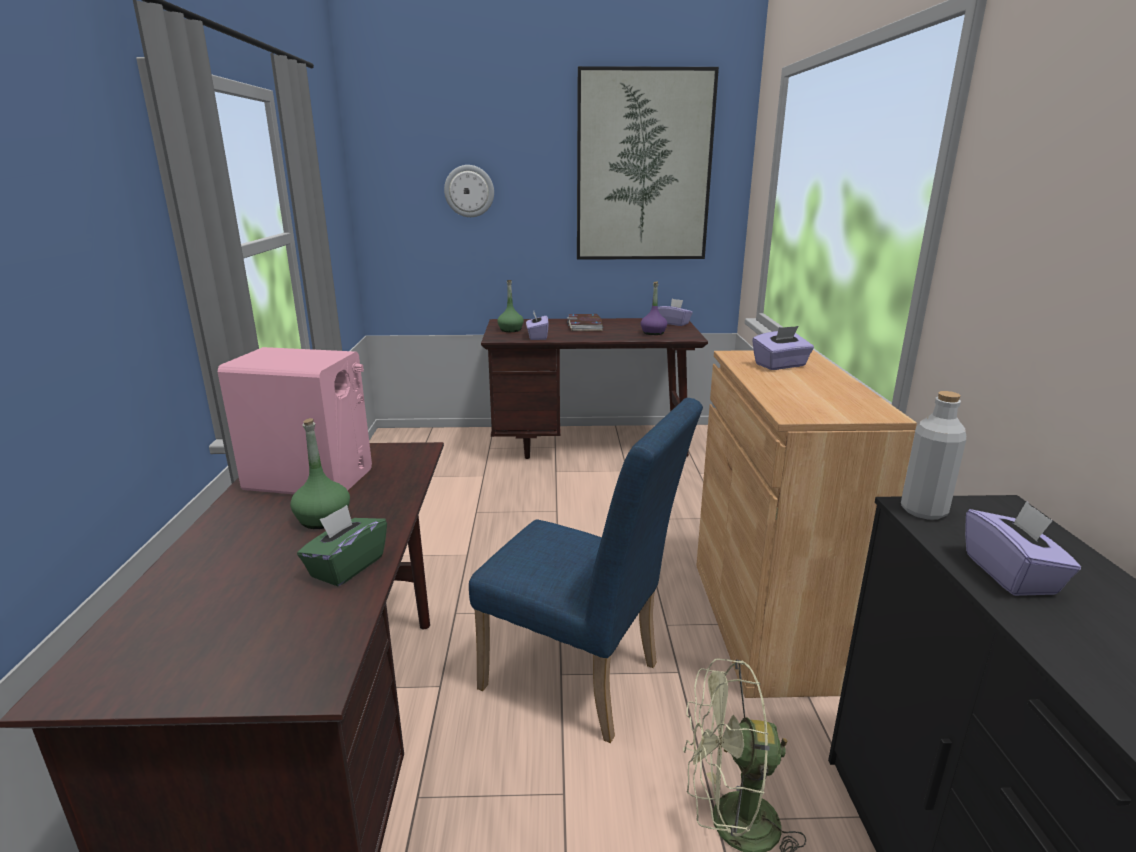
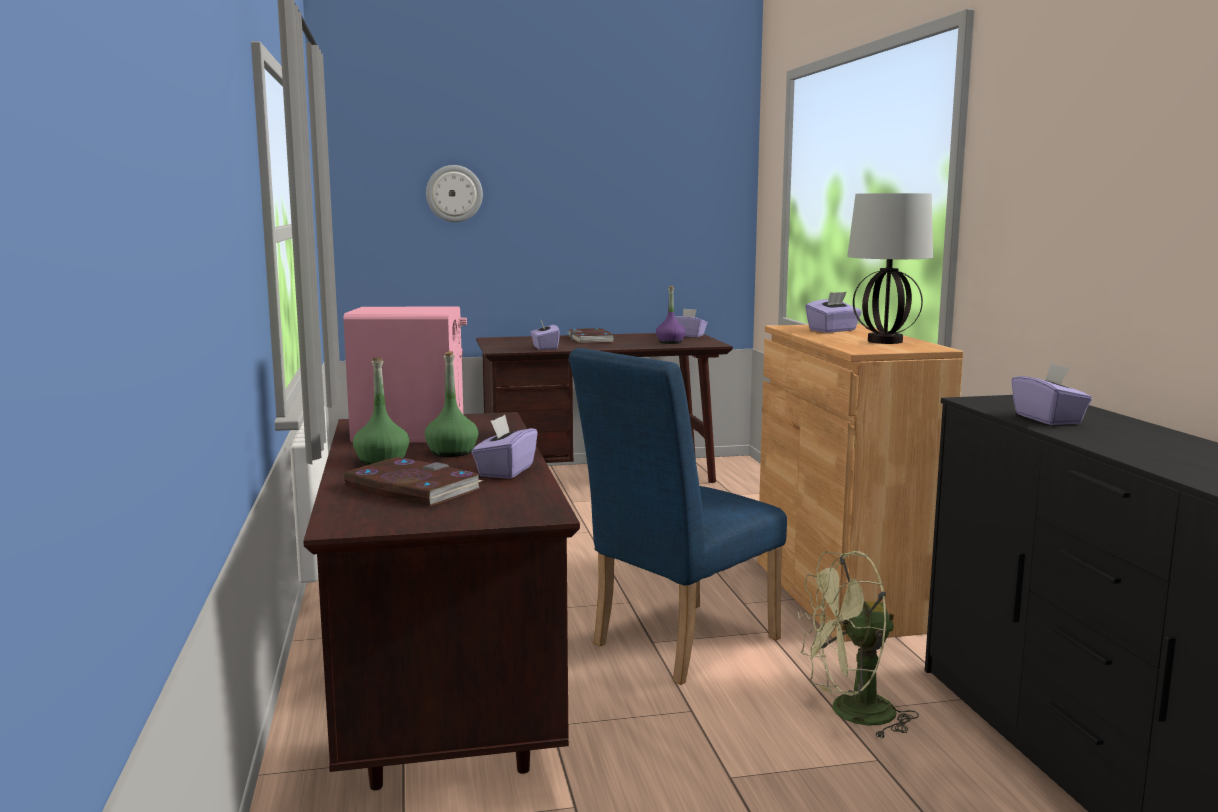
camera: 10 degrees left, 10 degrees down
green tissue box [297,505,387,586] -> purple tissue box [472,415,538,479]
blue chair [469,398,703,743] -> blue chair turned 120 degrees clockwise [569,348,787,685]
green bottle [497,280,524,332] -> green bottle moved to [353,357,409,465]
picture [577,66,719,260] -> none
grey bottle [901,391,966,520] -> none
none -> book [344,457,483,506]
none -> table lamp [847,193,933,344]

